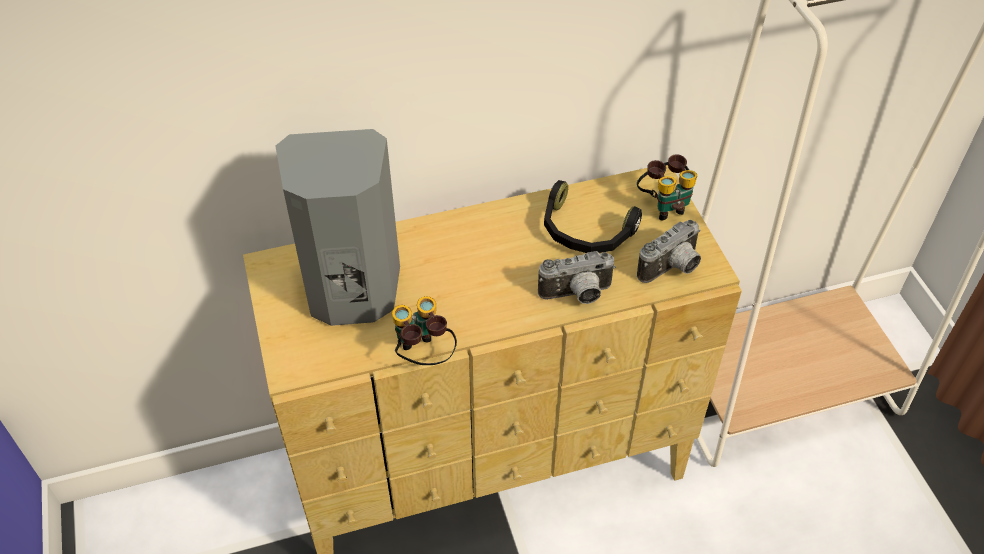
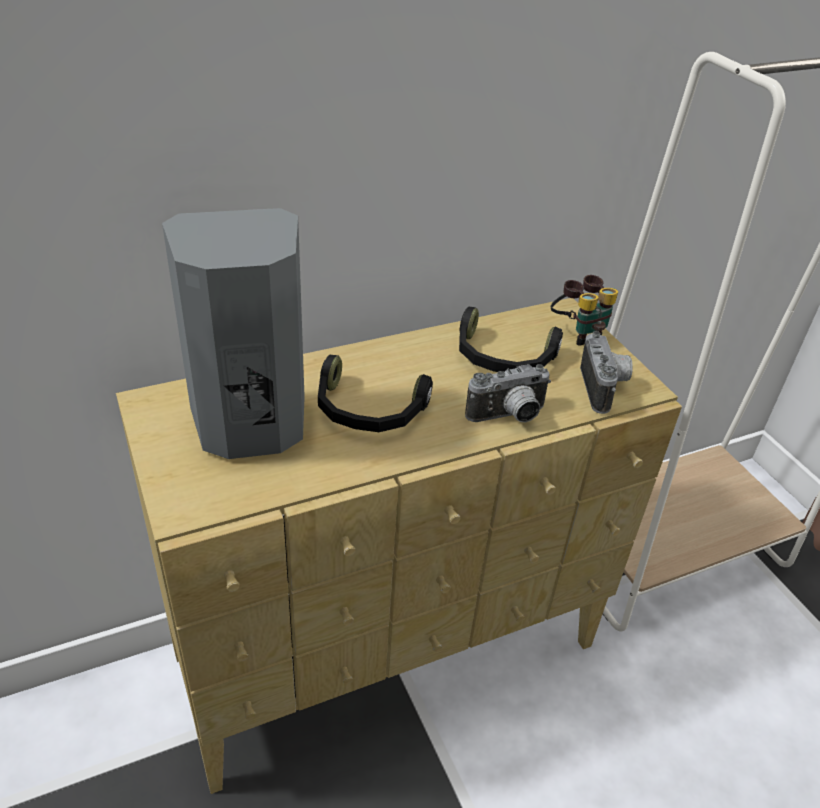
camera: 10 degrees left, 10 degrees down
binoculars [392,296,457,365] -> none
camera [637,220,701,283] -> camera turned 45 degrees counterclockwise [580,331,632,414]
none -> black headphones [318,355,433,432]

